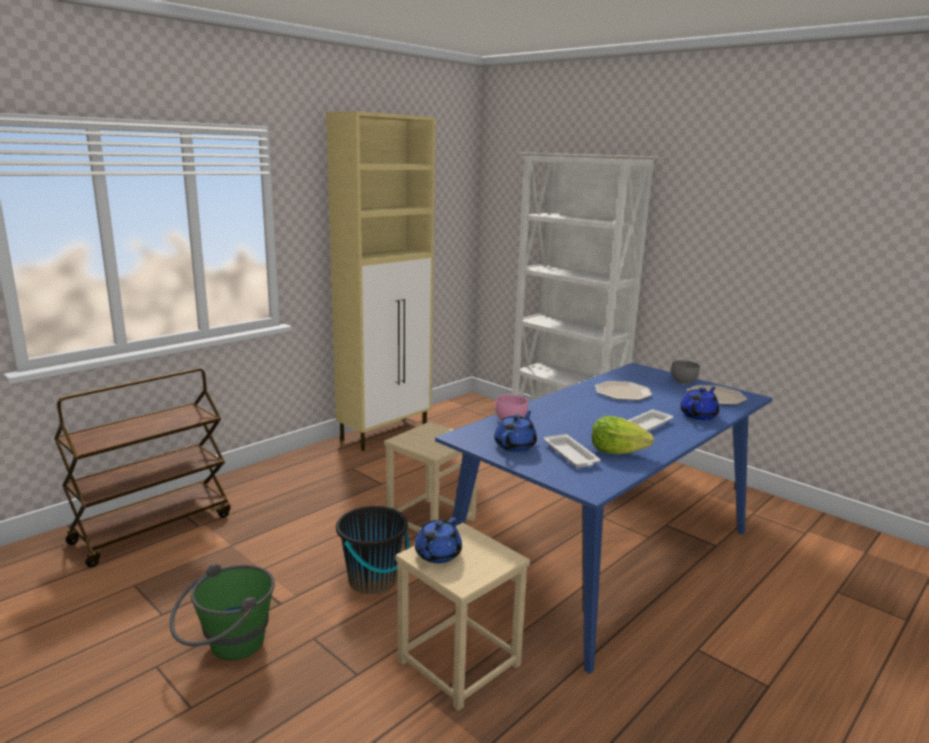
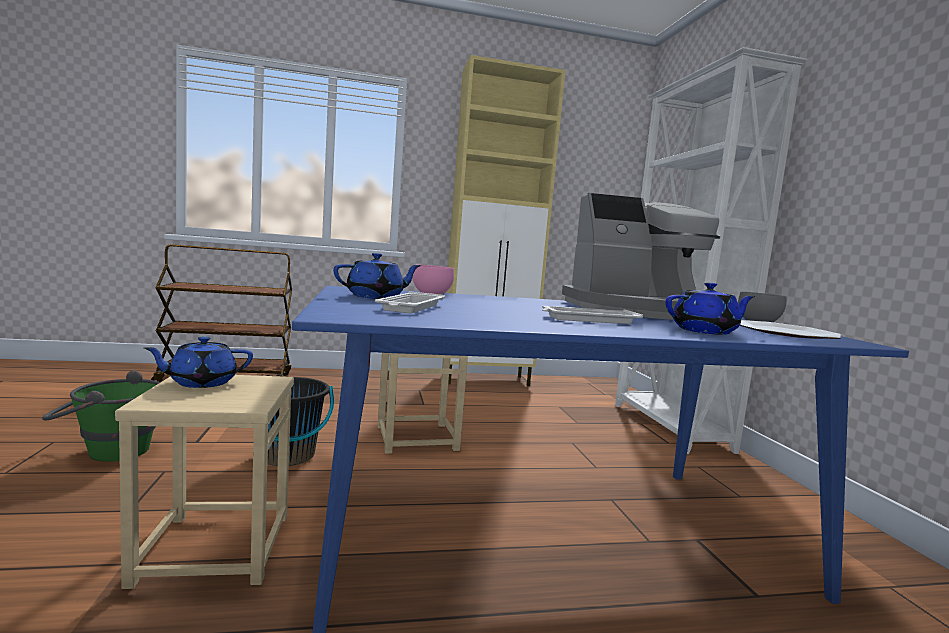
camera: 35 degrees right, 10 degrees down
lettuce [592,416,654,455] -> none
plate [595,381,652,400] -> coffee machine [562,193,721,320]

